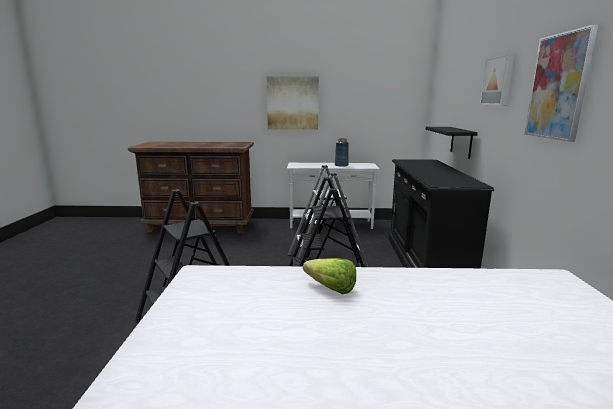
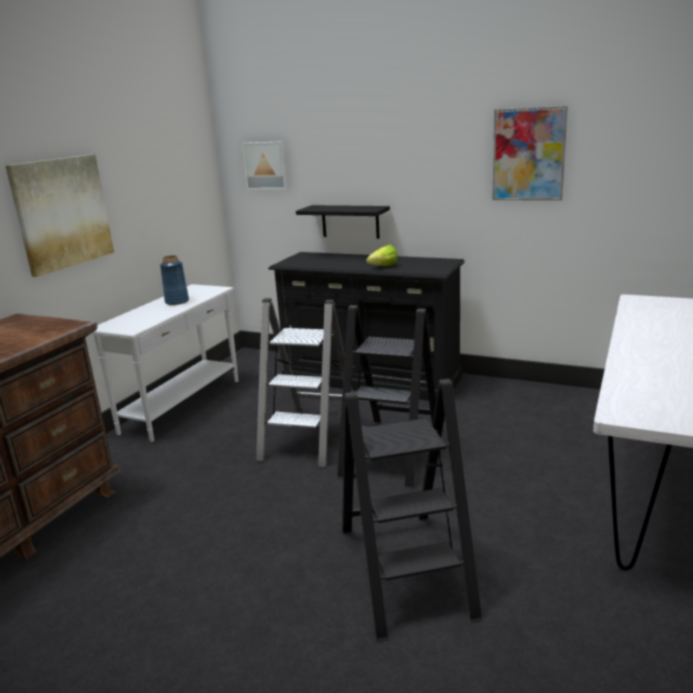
camera: 65 degrees left, 5 degrees up
lettuce [303,258,356,294] -> lettuce moved to [366,245,398,266]
picture [480,53,514,106] -> picture moved to [242,141,289,190]

